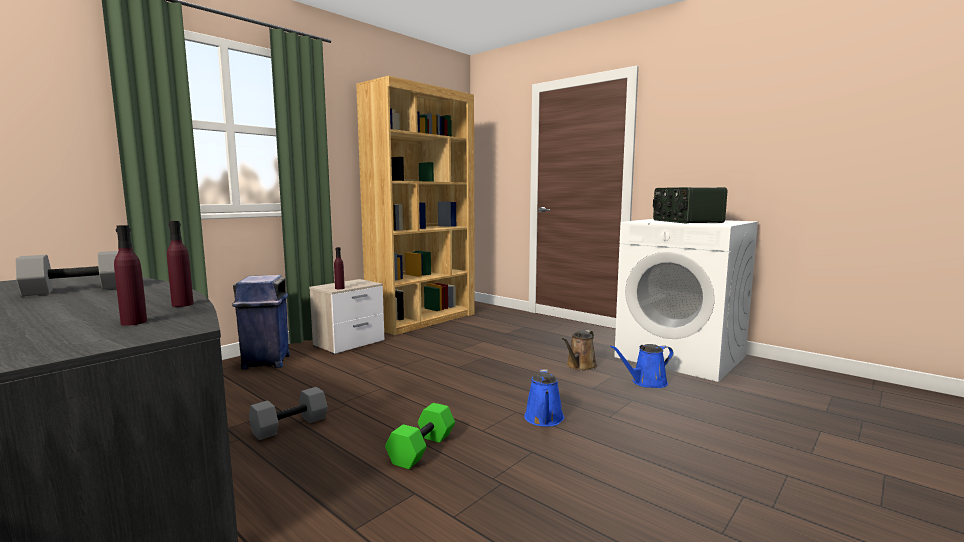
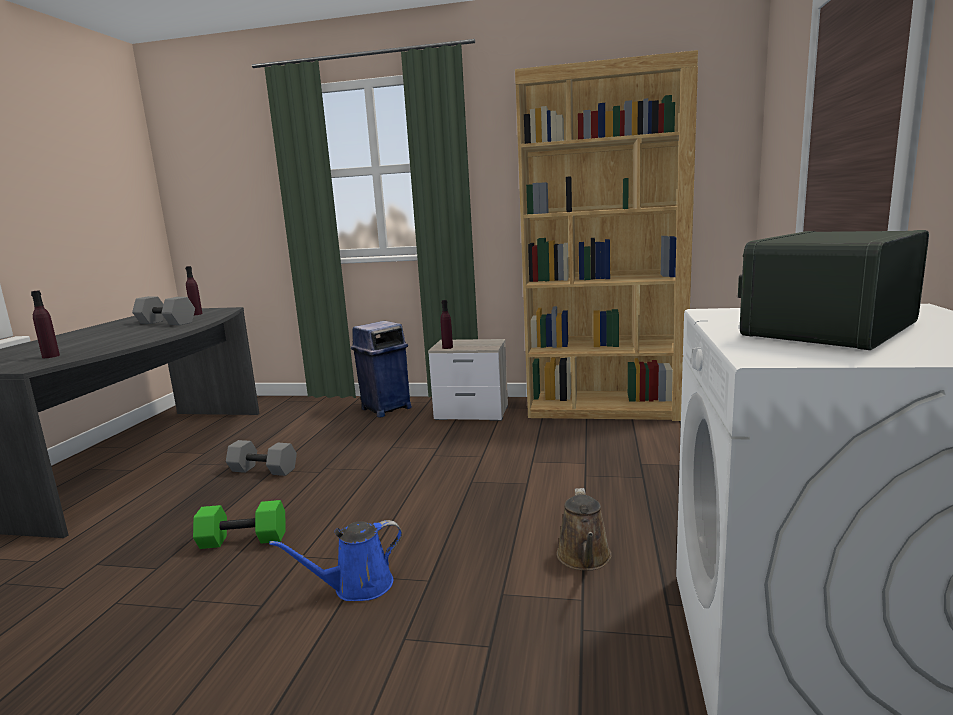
camera: 60 degrees right, 5 degrees up
purple bottle [167,221,194,307] -> purple bottle moved to [185,266,202,315]
brown watering can [562,330,597,371] -> brown watering can turned 90 degrees counterclockwise [557,488,612,571]
blue watering can [610,344,673,388] -> none

